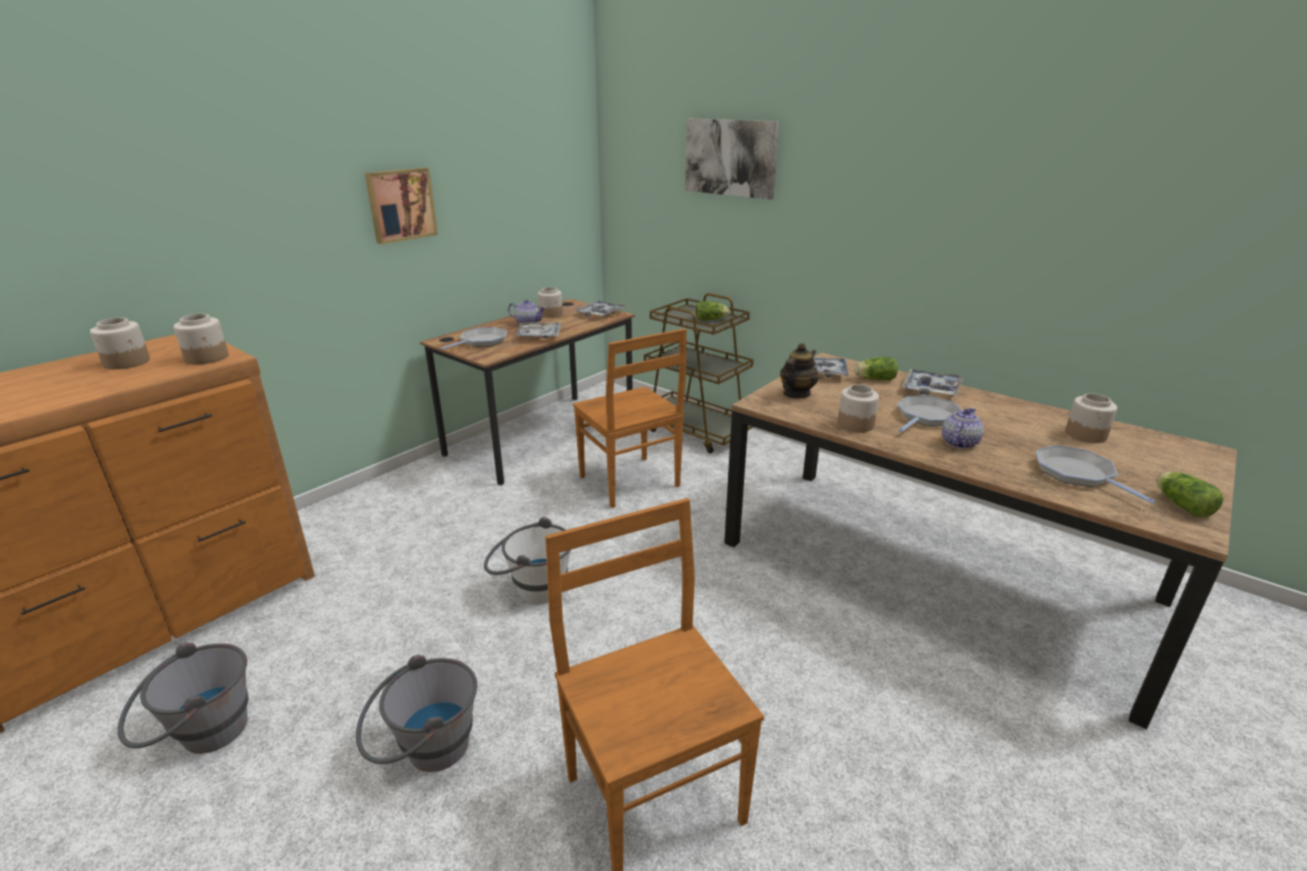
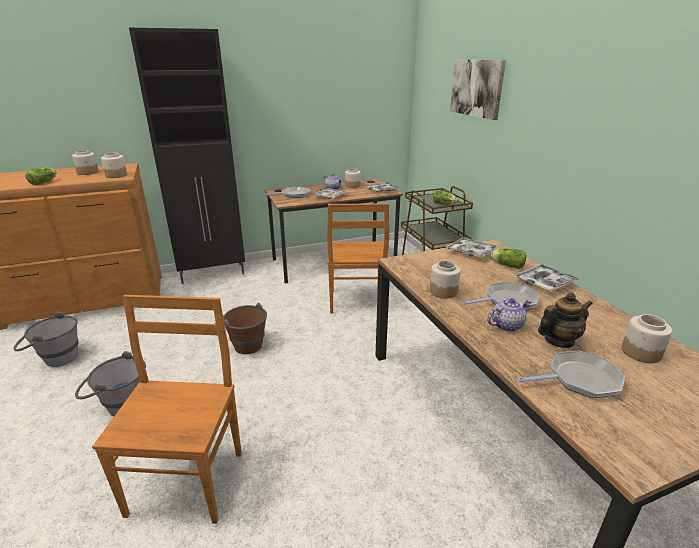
camera: 30 degrees right, 0 degrees up
picture [365,168,438,244] -> none
white bucket [484,517,571,604] -> brown bucket [215,303,267,354]
teapot [780,343,819,398] -> teapot moved to [538,292,593,348]
frying pan [1036,445,1156,504] -> frying pan turned 75 degrees clockwise [517,351,625,398]
lettuce [1156,472,1224,518] -> lettuce moved to [25,167,57,185]
none -> black cabinet [129,28,245,284]

